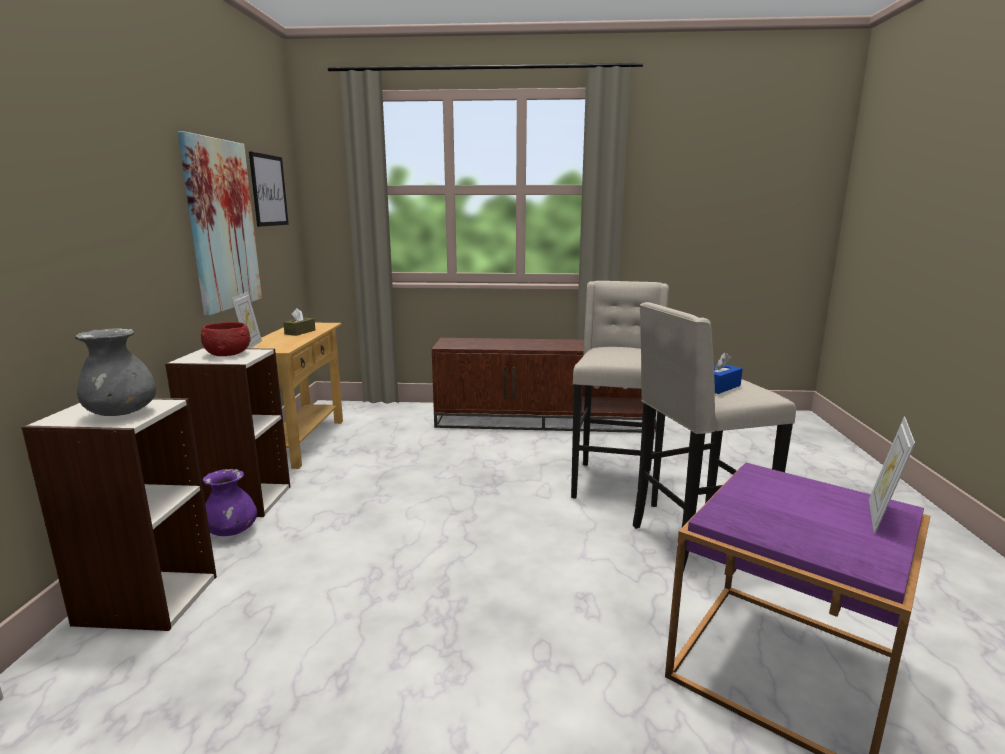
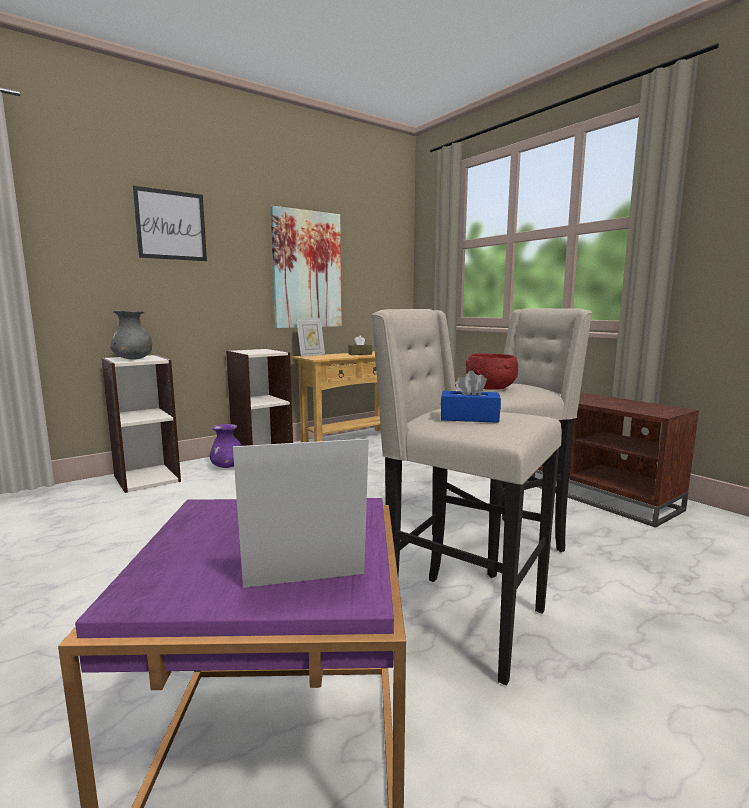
camera: 50 degrees right, 5 degrees down
red bowl [201,322,251,356] -> red bowl moved to [466,353,518,390]
picture [249,151,289,227] -> picture moved to [132,186,207,261]

